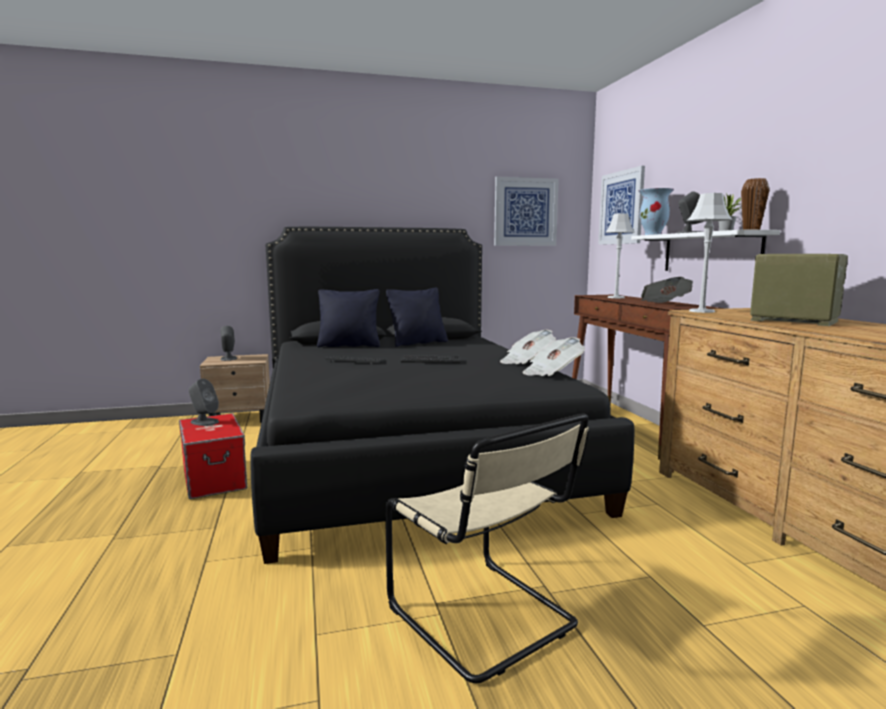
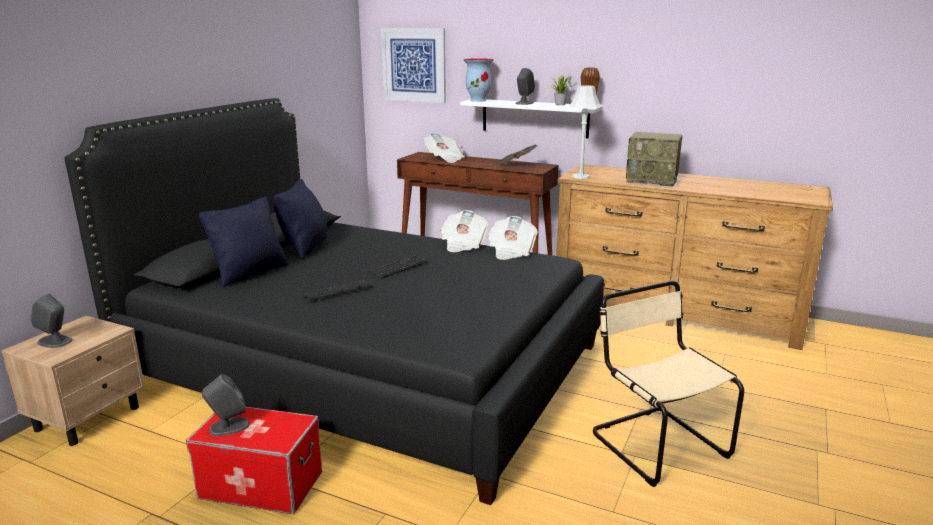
camera: 50 degrees left, 10 degrees up
beige chair [385,413,589,684] -> beige chair turned 120 degrees counterclockwise [593,281,744,487]
picture [494,176,559,246] -> none
grey table lamp [605,213,635,298] -> newspaper [424,133,465,163]
radio [750,254,848,326] -> radio turned 150 degrees counterclockwise [626,132,683,187]

